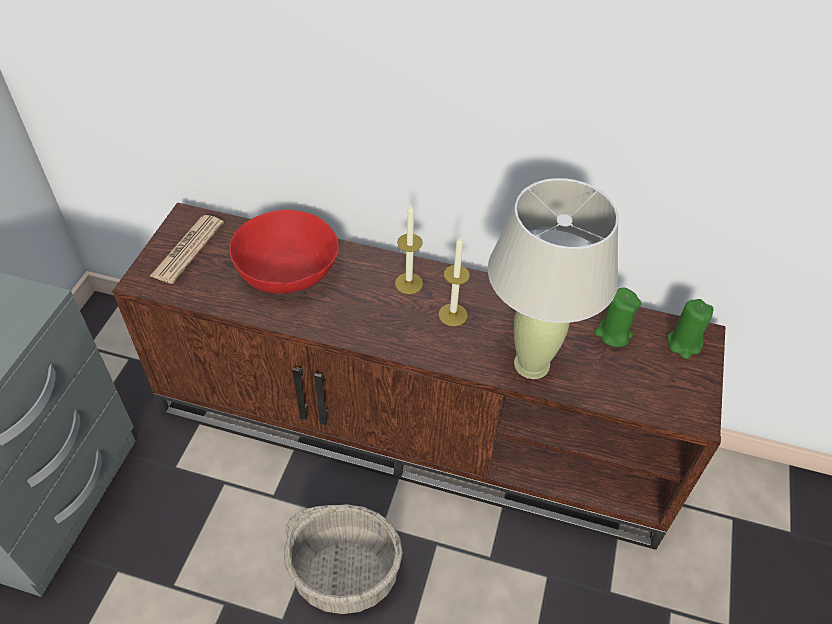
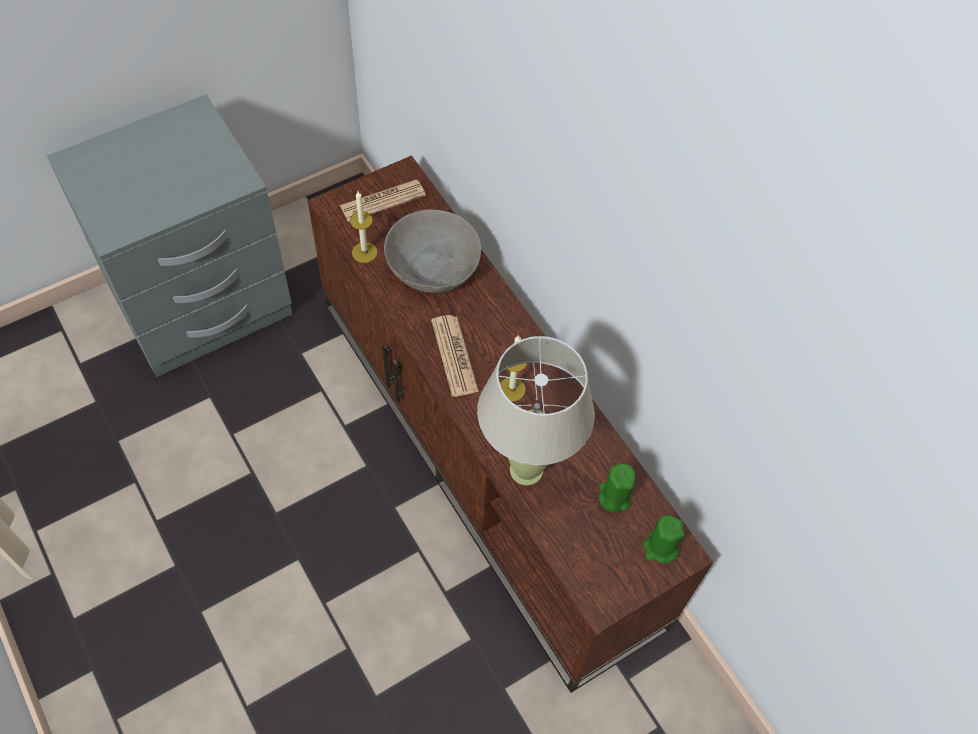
camera: 40 degrees right, 10 degrees up
red bowl [229,210,339,293] -> grey bowl [384,209,481,293]
basket [284,504,403,614] -> none
candle [395,205,423,294] -> candle moved to [350,191,377,263]
none -> newspaper [431,315,479,397]

